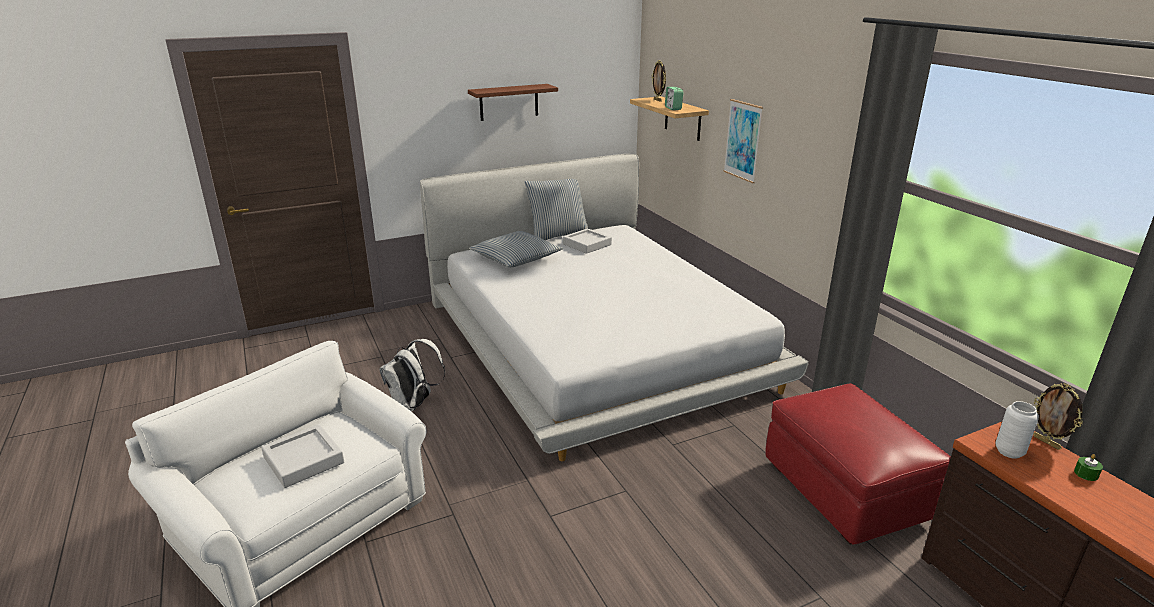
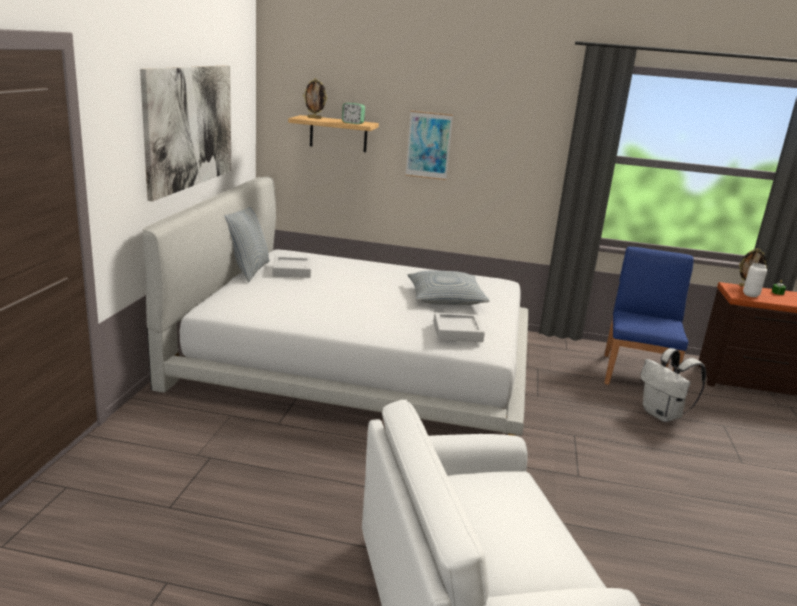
camera: 55 degrees left, 5 degrees down
grey tray [261,424,344,488] -> grey tray moved to [433,313,485,342]
white backpack [379,339,445,411] -> white backpack moved to [641,348,706,422]
brown shelf [468,84,558,121] -> picture [140,65,231,201]
pillow [469,231,563,267] -> pillow moved to [408,271,490,305]
red ottoman [766,383,951,545] -> blue chair [604,247,694,385]

